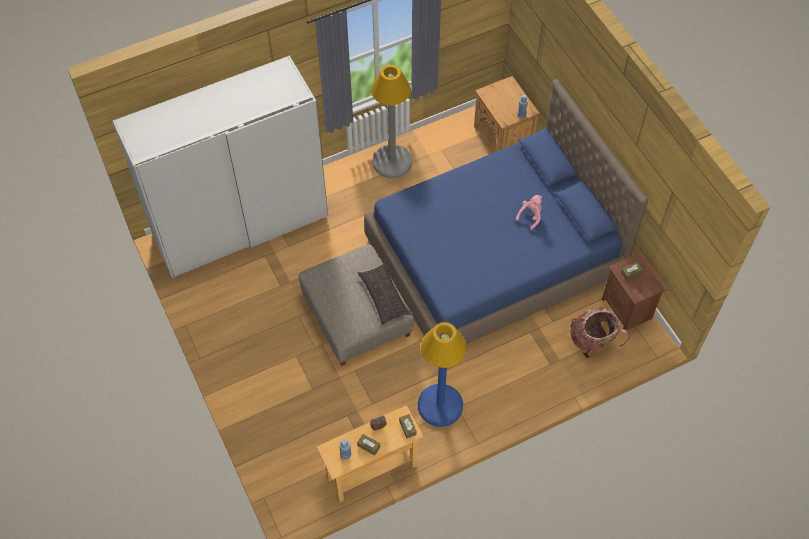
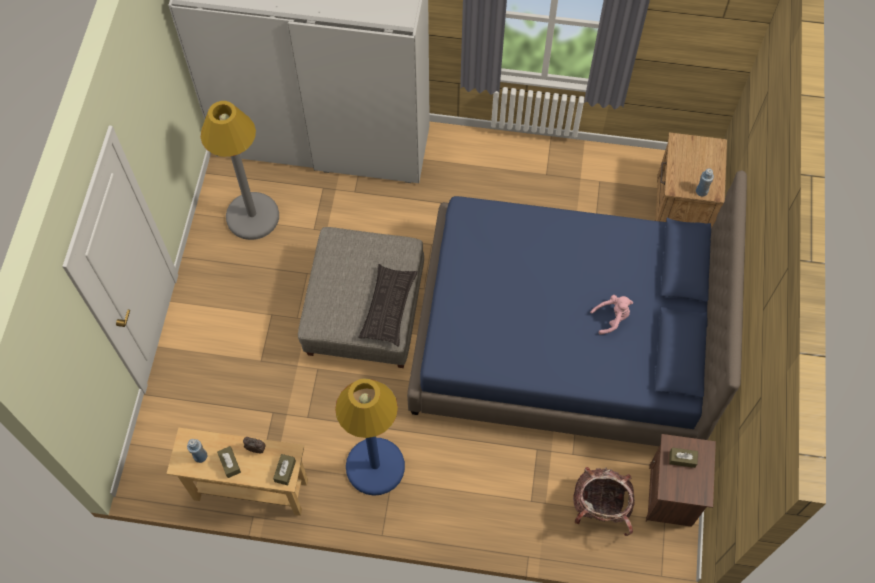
camera: 35 degrees right, 5 degrees up
grey floor lamp [371,64,412,178] -> grey floor lamp moved to [200,101,279,240]

